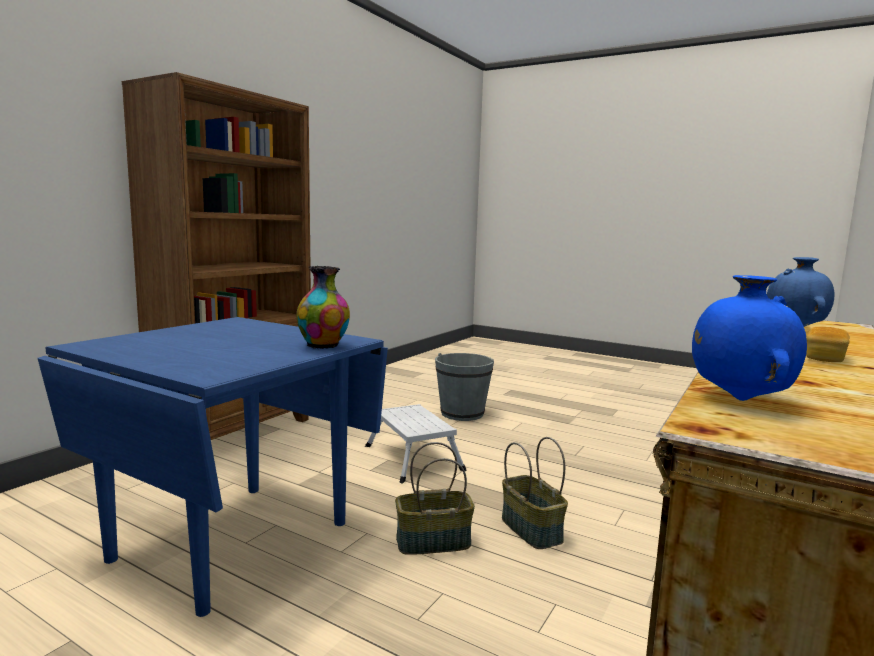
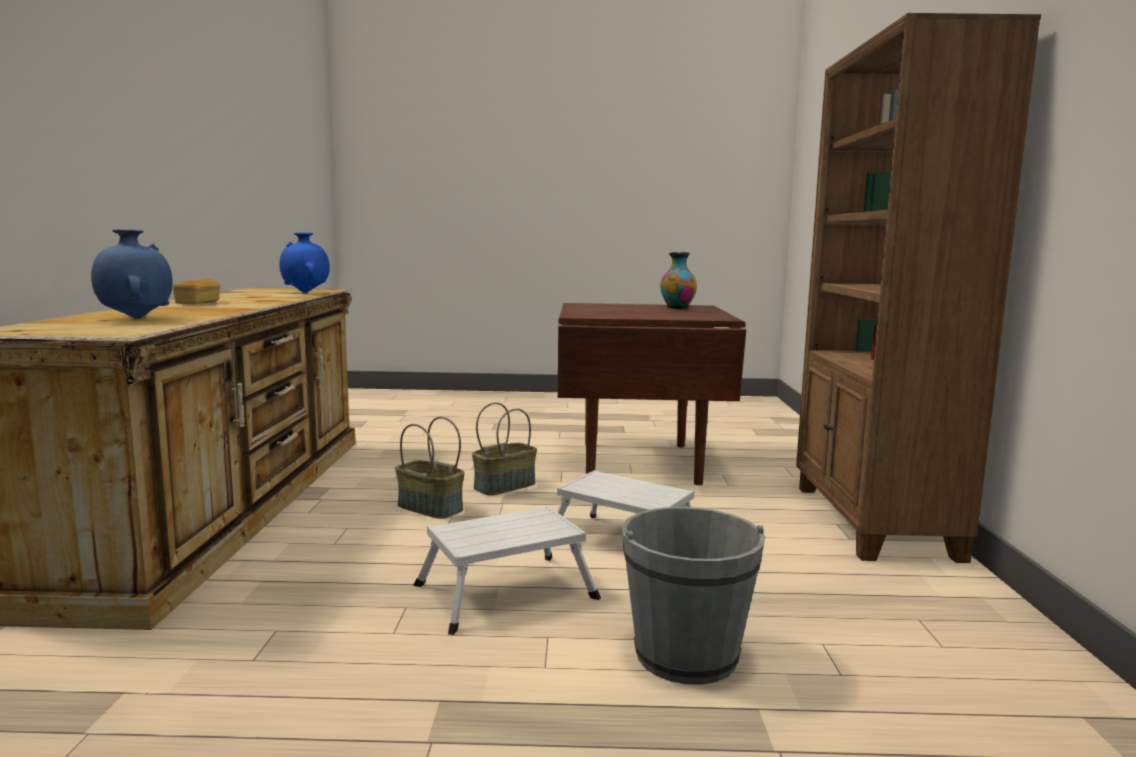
camera: 150 degrees right, 0 degrees up
blue dining table [38,317,388,617] -> brown dining table [558,303,746,485]
vase [296,266,350,349] -> vase moved to [660,252,697,309]
none -> white step ladder [413,506,601,635]

